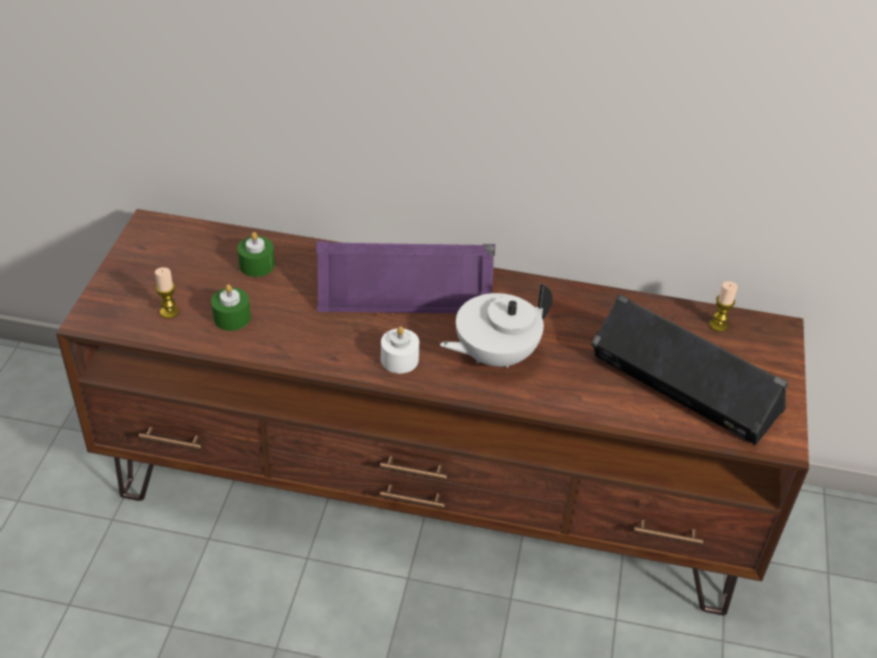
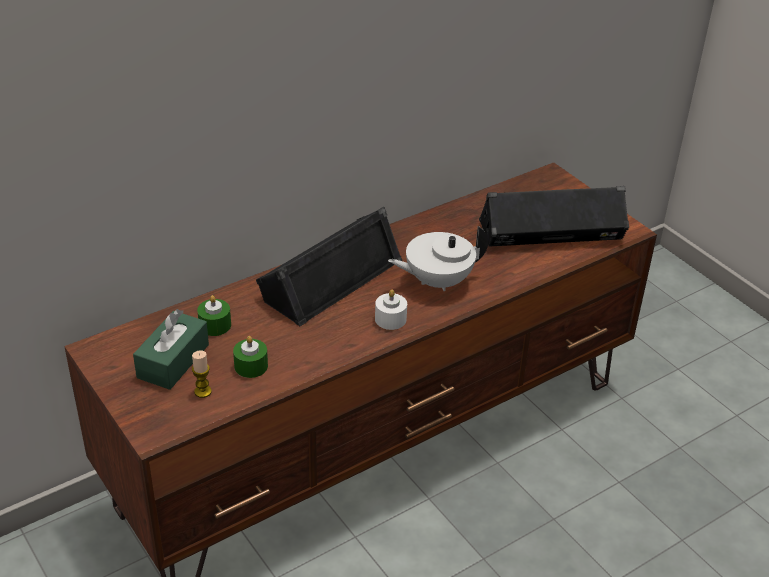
camera: 45 degrees left, 5 degrees down
purple speaker [316,241,495,313] -> black speaker [256,207,402,326]
white teapot [440,283,553,368] -> white teapot turned 60 degrees clockwise [388,226,488,291]
candle [710,281,738,332] -> none
none -> green tissue box [133,309,209,390]

